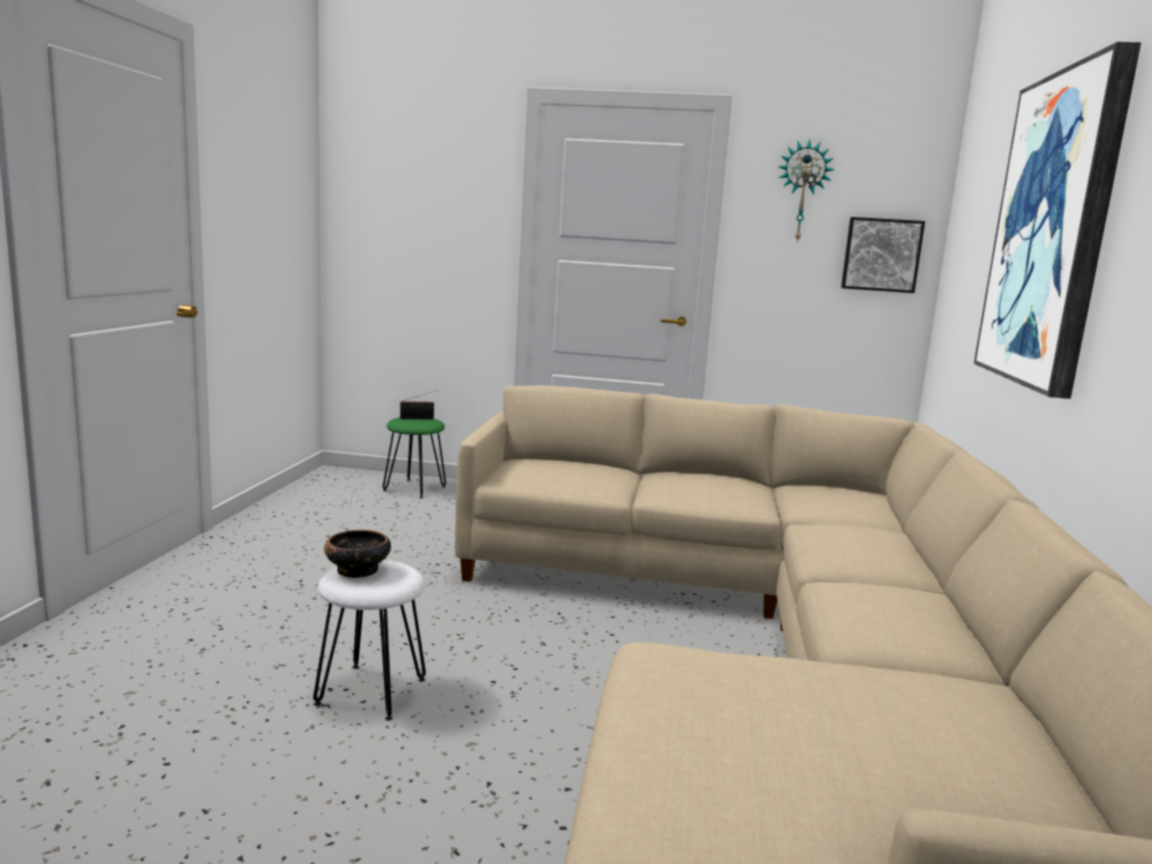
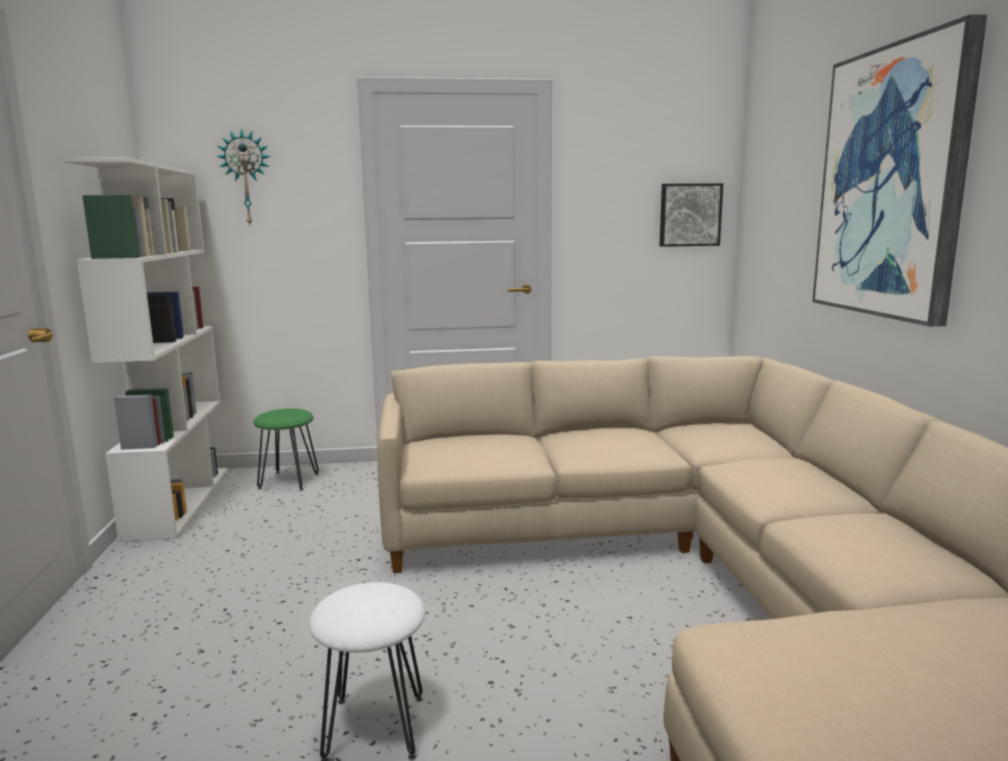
camera: 15 degrees left, 0 degrees up
bowl [324,530,391,578] -> none
radio [400,390,438,420] -> none
wall clock [779,139,834,243] -> wall clock moved to [216,128,271,225]
none -> white bookcase [62,157,227,543]

